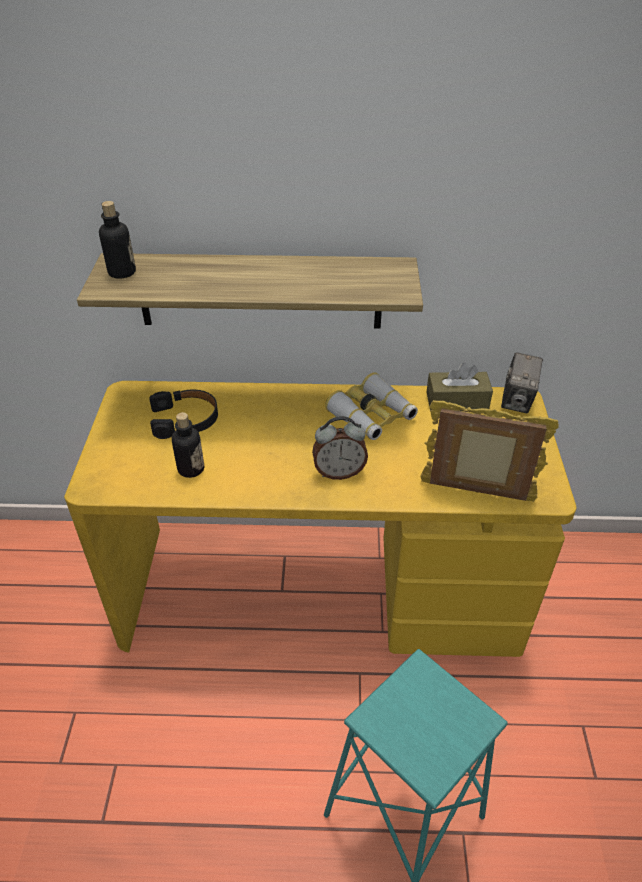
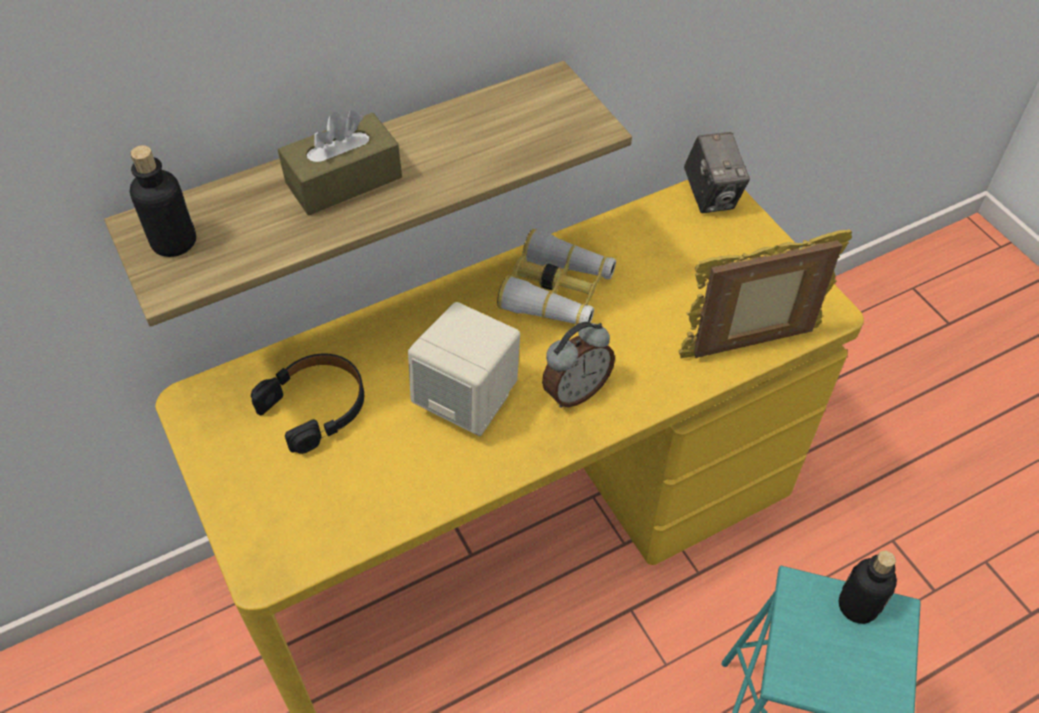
camera: 30 degrees left, 10 degrees up
bottle [172,412,204,478] -> bottle moved to [839,551,897,624]
brown tissue box [427,362,493,411] -> brown tissue box moved to [278,110,402,215]
none -> beige speaker [408,302,520,436]

